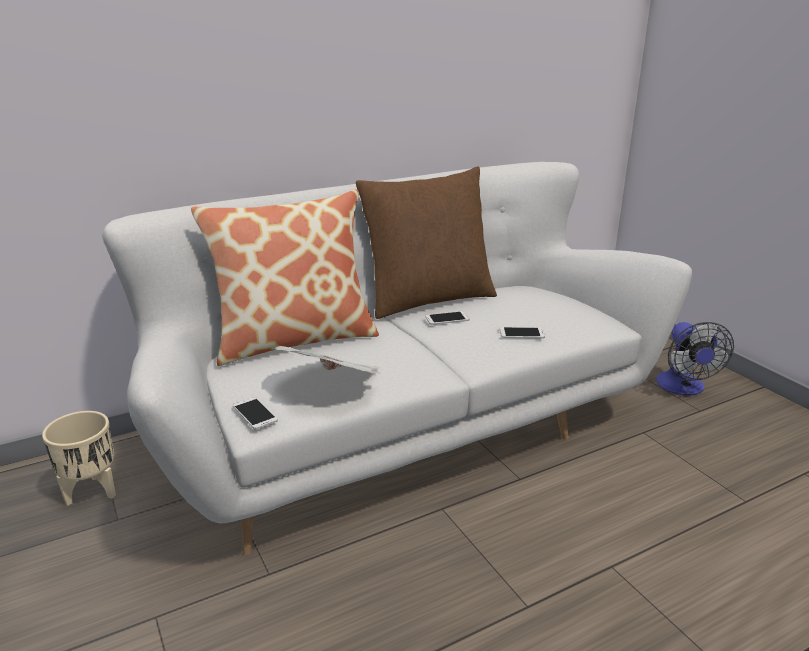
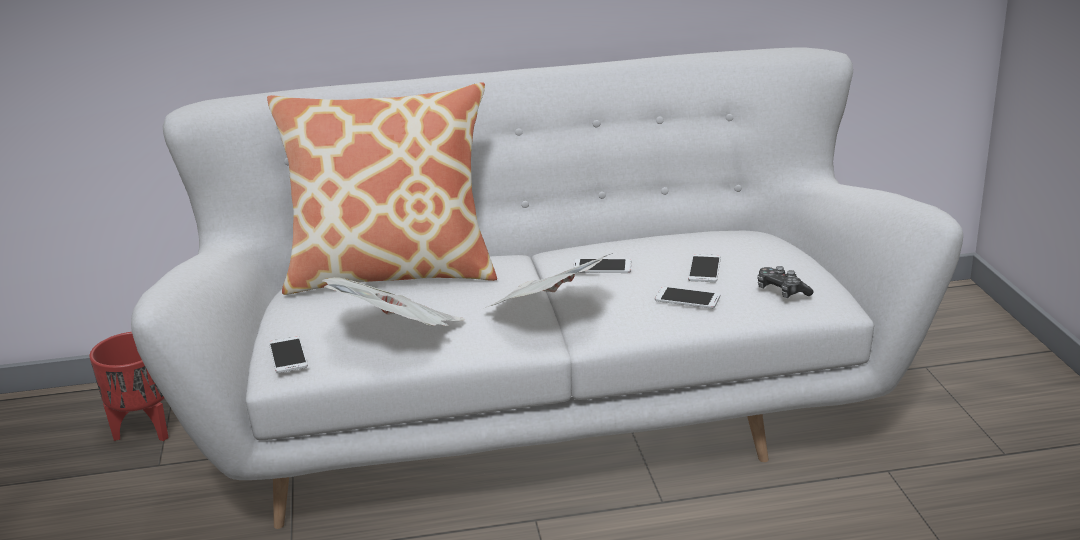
camera: 20 degrees right, 0 degrees up
beige planter [42,411,116,506] -> red planter [89,332,169,441]
brown pillow [356,167,497,319] -> none
fan [656,322,734,396] -> none
none -> newspaper [485,253,613,308]
none -> phone [688,254,721,282]
none -> game controller [757,266,813,298]

